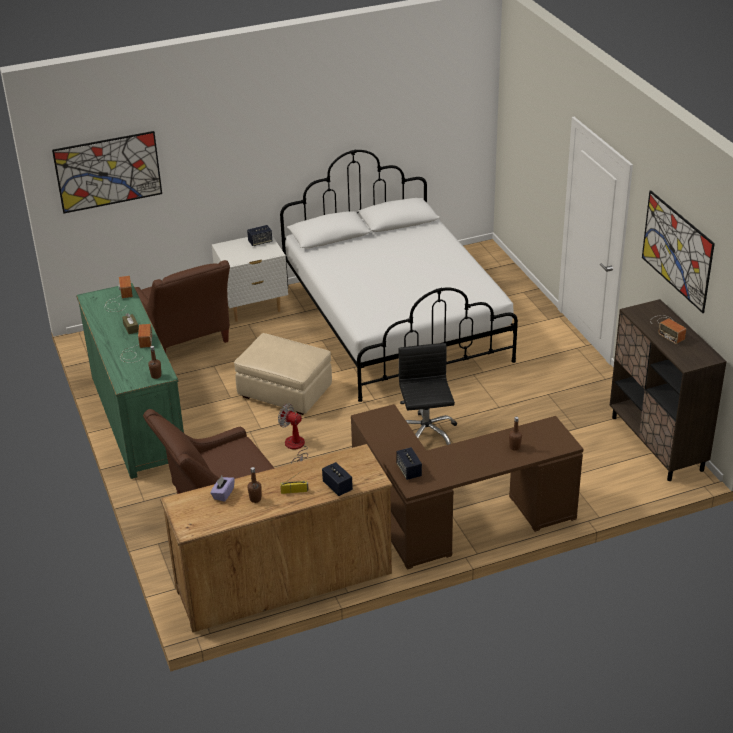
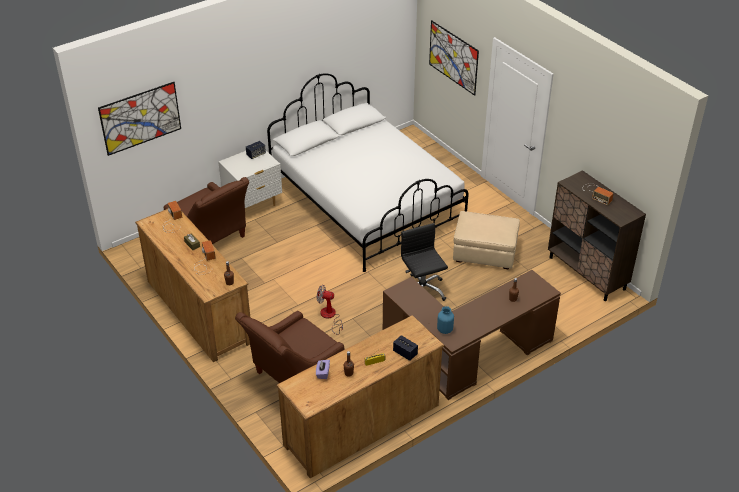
camera: 15 degrees left, 5 degrees up
green dresser [76,283,184,479] -> brown dresser [135,209,250,362]
beige ottoman [234,333,332,415] -> beige ottoman moved to [453,211,520,269]
speaker [396,447,422,480] -> blue vase [437,306,454,334]
picture [642,190,715,313] -> picture moved to [429,20,479,96]

